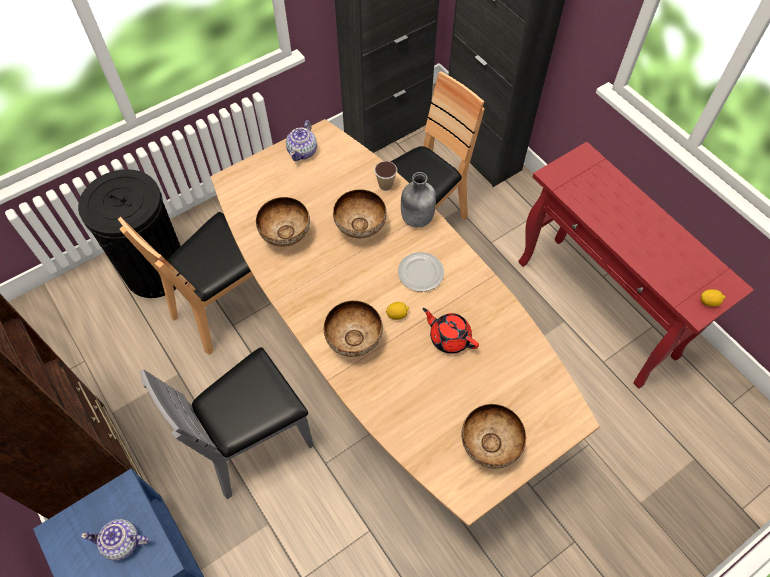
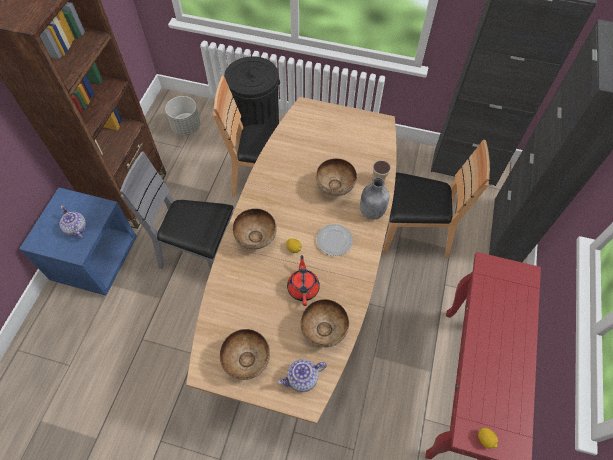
camera: 50 degrees right, 0 degrees up
bowl [256,197,310,247] -> bowl moved to [300,299,349,347]
teapot [286,120,317,161] -> teapot moved to [278,359,327,392]
none -> grey planter [165,96,200,135]

